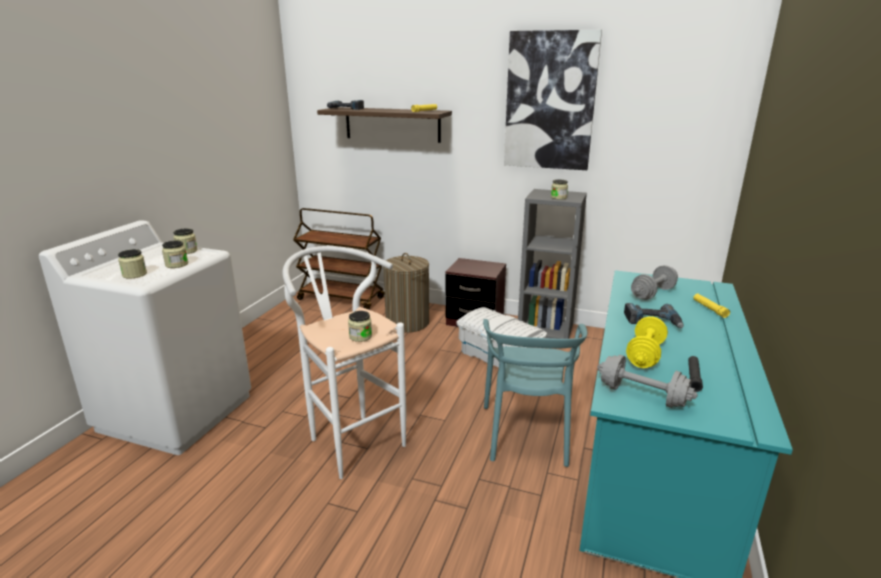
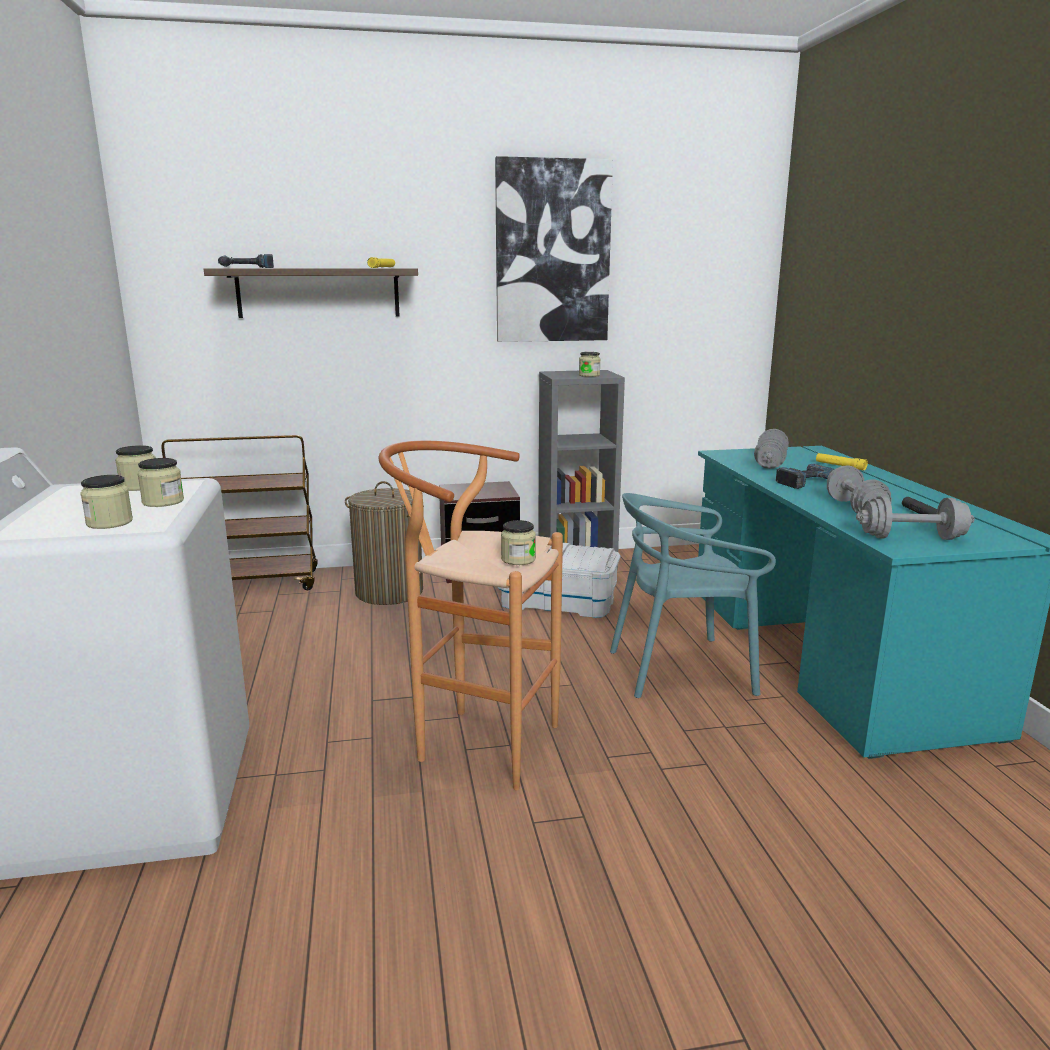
camera: 30 degrees left, 5 degrees down
white stool [283,246,406,479] -> brown stool [379,441,563,790]
turquoise chair [483,319,587,467] -> turquoise chair turned 105 degrees clockwise [610,493,776,698]
yellow dumbbell [626,316,668,368] -> grey dumbbell [827,465,892,513]

